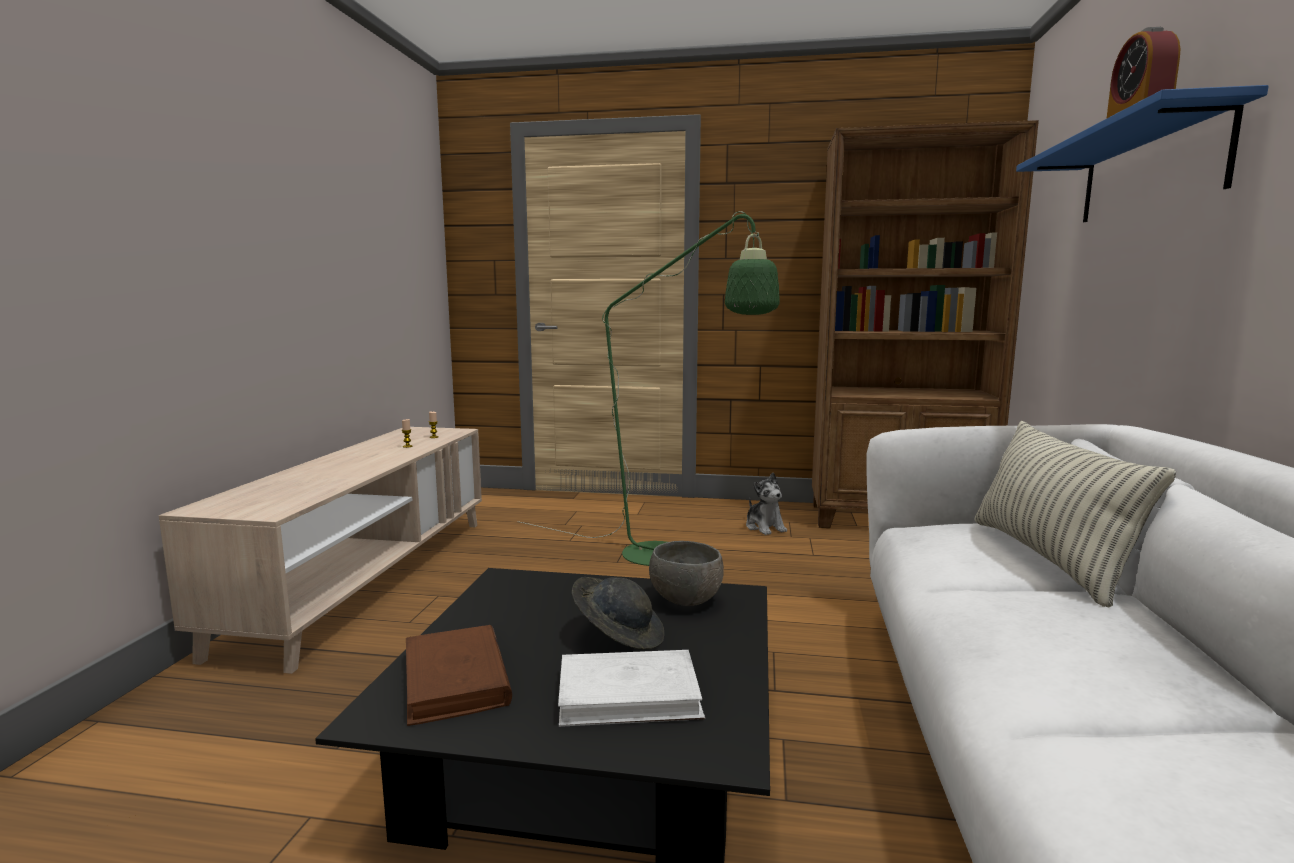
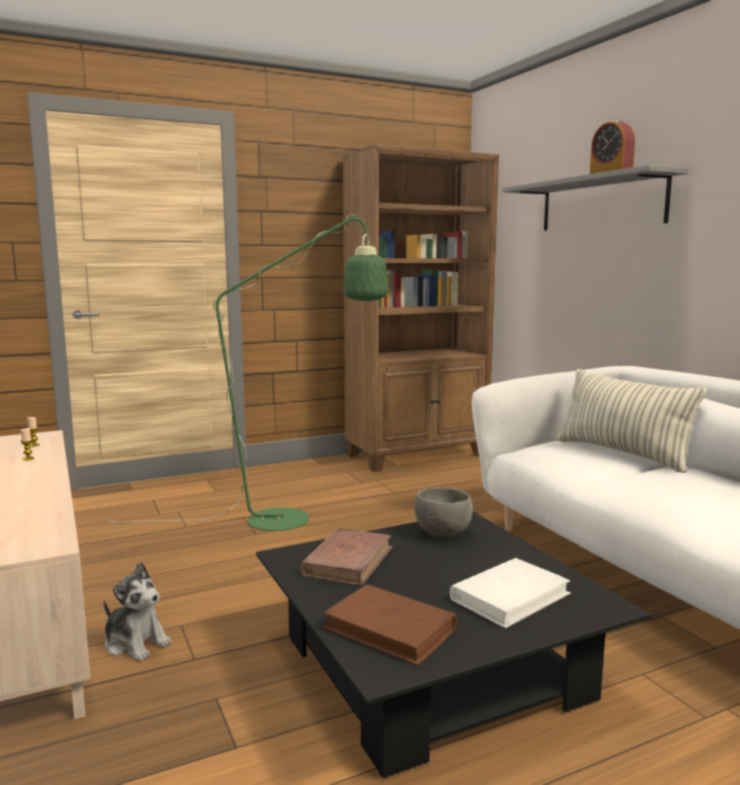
camera: 35 degrees left, 0 degrees up
grey hat [571,577,664,649] -> none
plush toy [746,473,787,535] -> plush toy moved to [103,562,172,661]
blue shelf [1016,85,1269,222] -> grey shelf [503,165,688,231]
none -> brown book [300,528,393,586]

